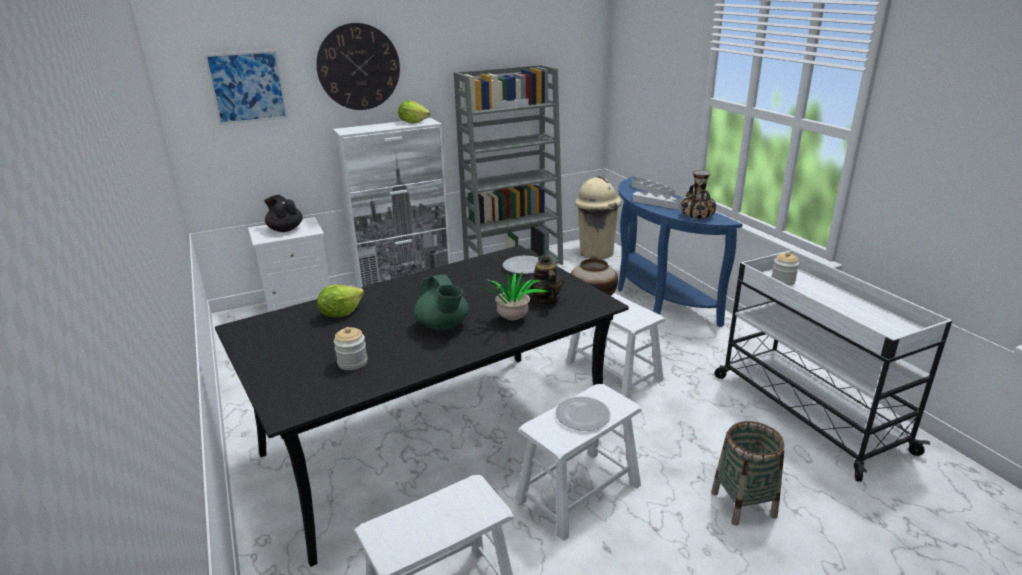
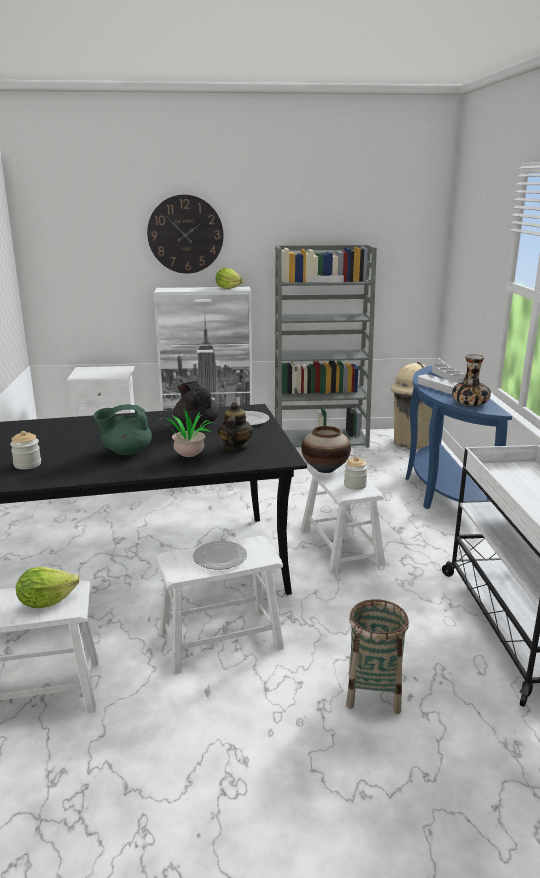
camera: 20 degrees right, 5 degrees down
picture [204,50,288,125] -> none
black teapot [264,195,303,232] -> black teapot moved to [173,381,219,429]
lettuce [317,285,364,317] -> lettuce moved to [16,567,80,608]
green teapot [414,275,469,330] -> green teapot turned 75 degrees clockwise [93,404,152,455]
jar [771,252,799,286] -> jar moved to [344,457,368,490]

